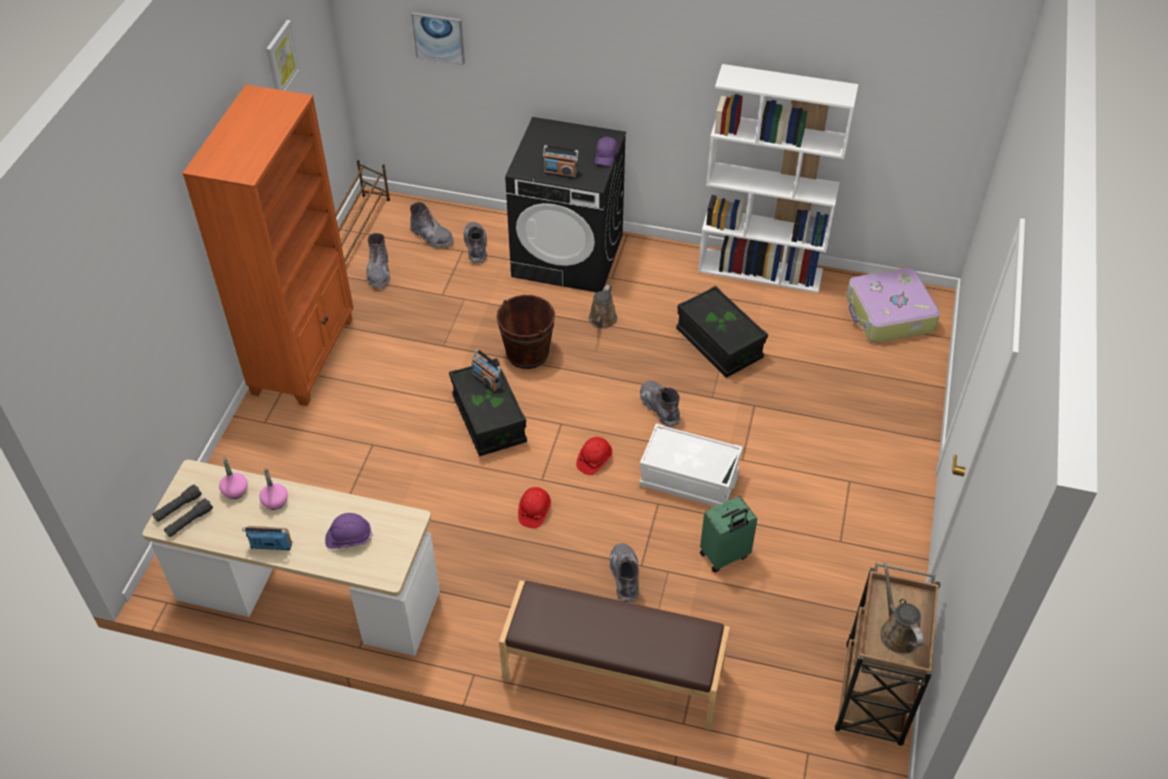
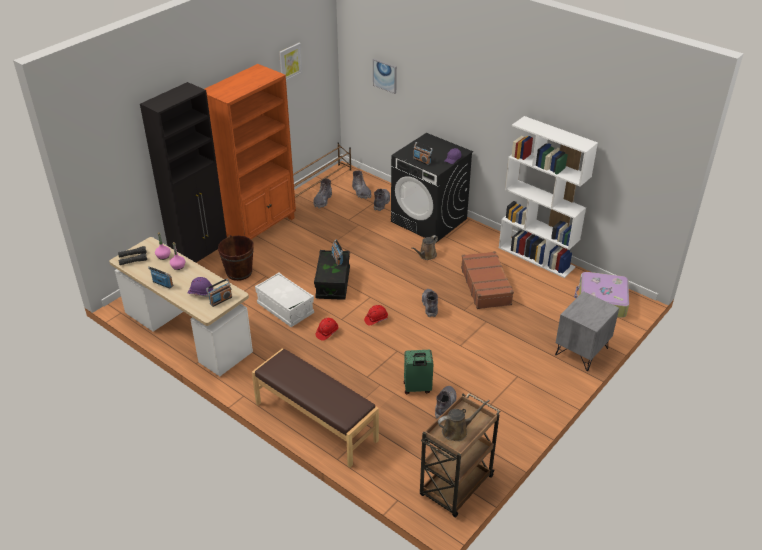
camera: 25 degrees right, 10 degrees down
brown bucket [496,295,555,369] -> brown bucket moved to [218,235,254,281]
grey boot [609,543,639,603] -> grey boot moved to [435,386,457,419]
white storage box [639,423,743,507] -> white storage box moved to [255,273,314,327]
black storage box [676,286,768,378] -> brown suitcase [461,251,514,309]
brown watering can [880,562,924,654] -> brown watering can turned 60 degrees clockwise [438,400,490,441]
none -> black cabinet [140,82,227,262]
none -> radio [206,279,232,307]
none -> grey nightstand [555,291,619,371]

